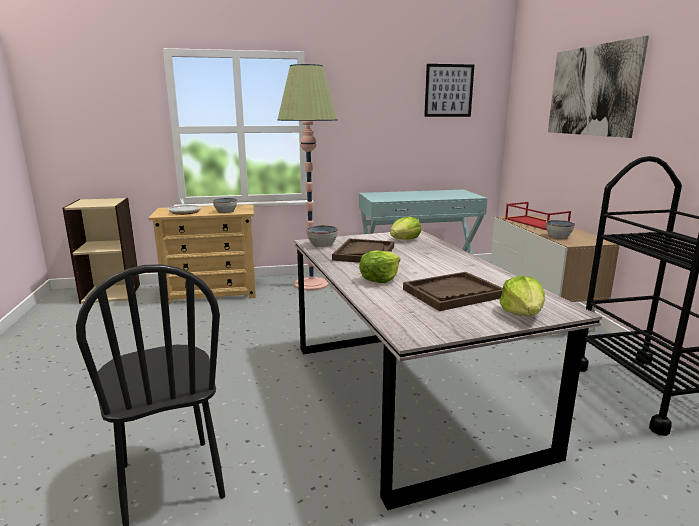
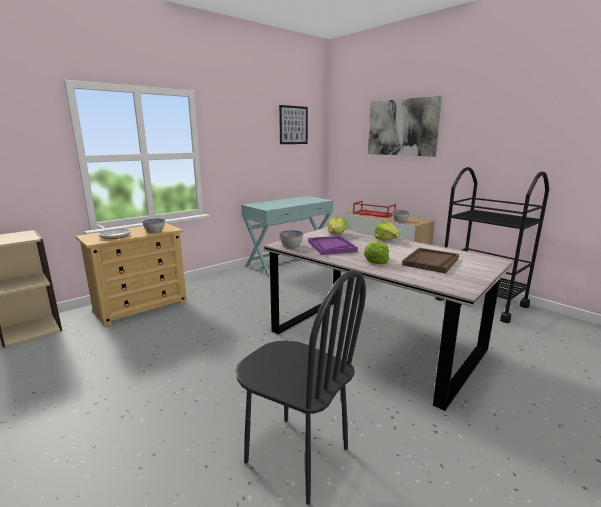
camera: 30 degrees left, 0 degrees up
floor lamp [277,64,338,291] -> none
brown tray [332,238,394,263] -> purple tray [308,236,358,255]
lettuce [500,276,545,316] -> lettuce moved to [374,222,400,241]

